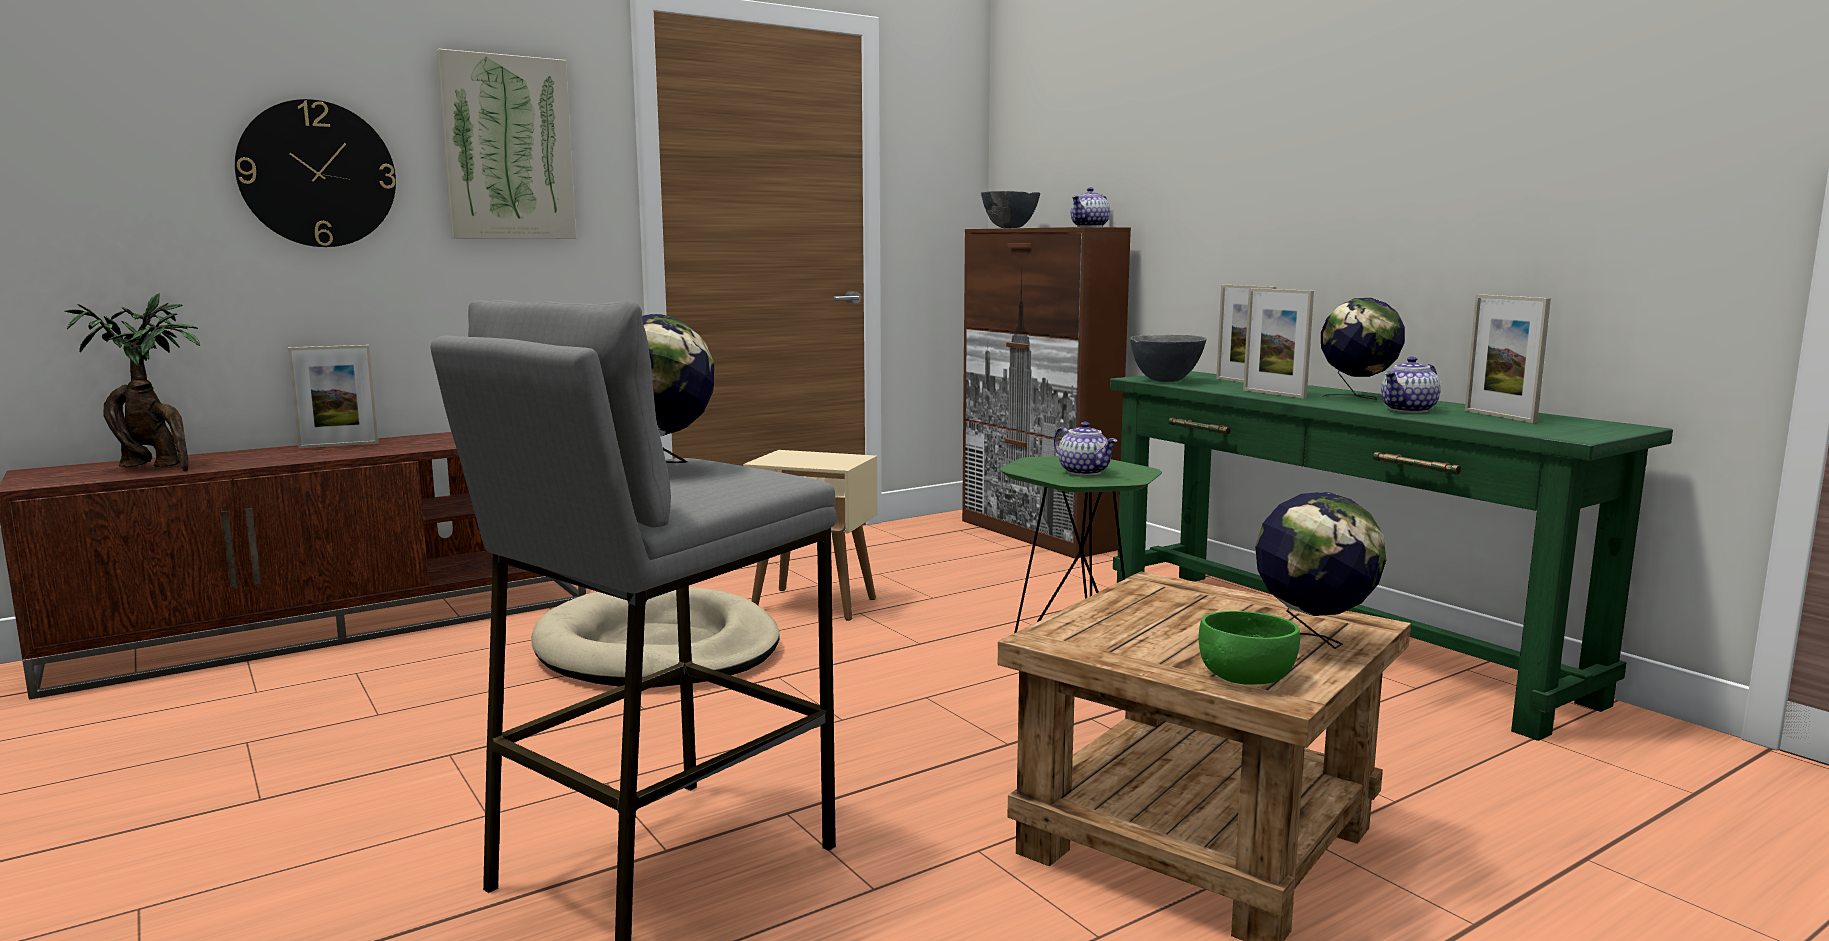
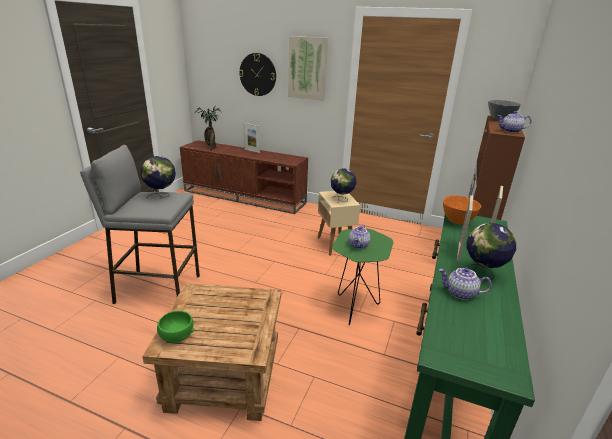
camera: 55 degrees right, 15 degrees up
beige dog bed [531,587,779,688] -> none
grey bowl [1130,335,1207,382] -> orange bowl [443,195,481,224]
globe [1255,492,1386,649] -> globe moved to [330,168,357,202]
picture frame [1465,294,1551,423] -> none

